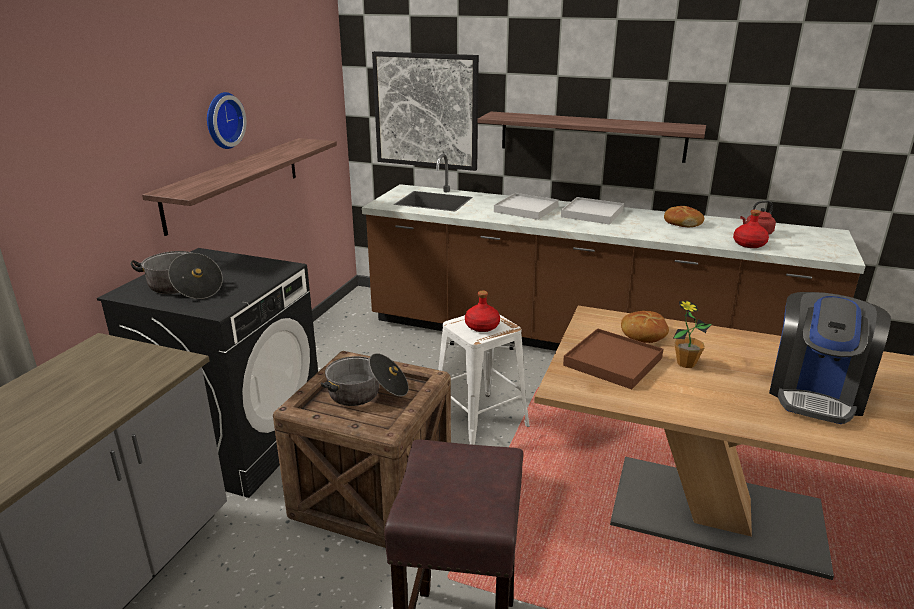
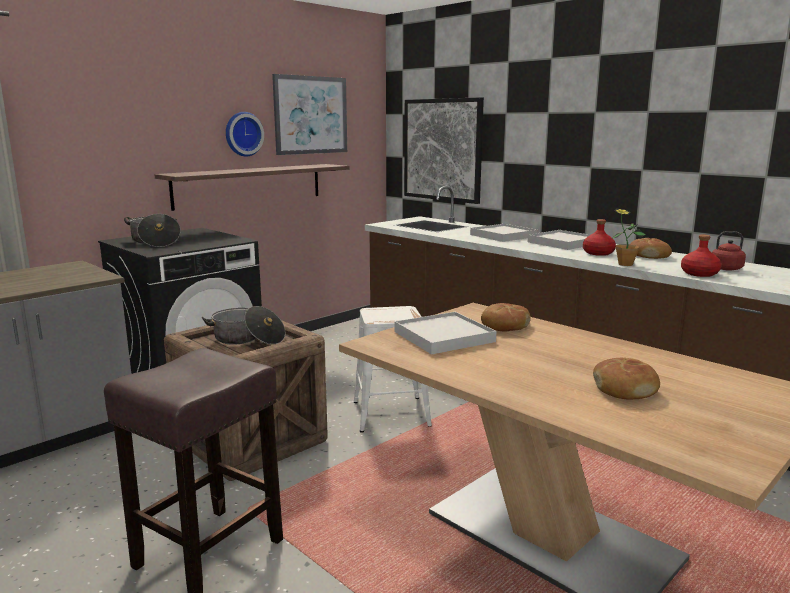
camera: 25 degrees right, 10 degrees down
red bottle [465,290,500,332] -> red bottle moved to [583,219,616,256]
shelf [477,112,706,163] -> none
brown tray [563,328,663,389] -> white tray [395,312,496,354]
potted plant [674,300,712,368] -> potted plant moved to [611,209,646,266]
coffee machine [769,292,891,424] -> bread [593,358,660,400]
none -> picture [272,74,347,155]

